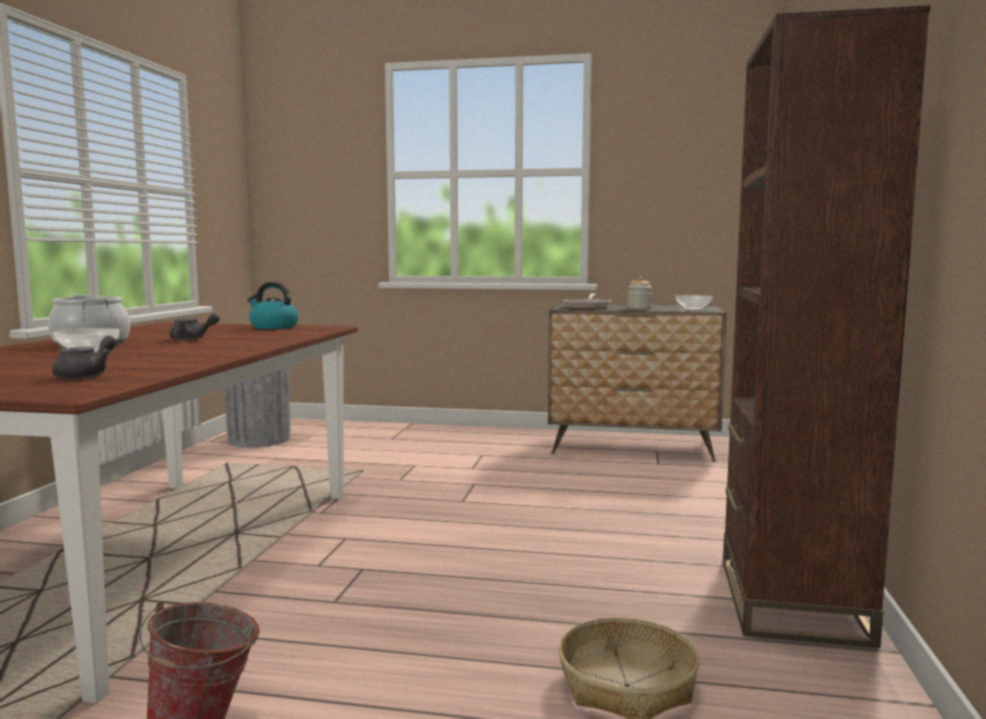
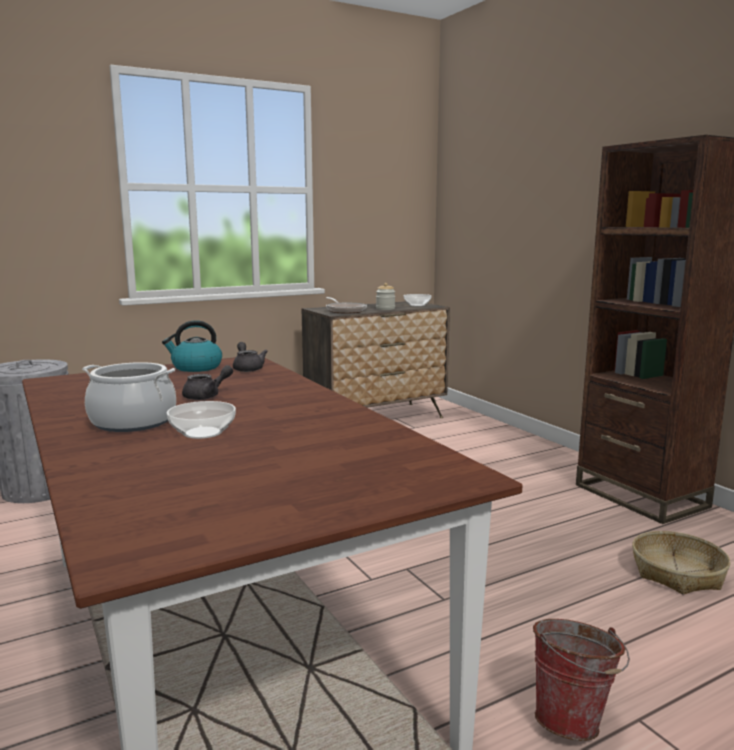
camera: 40 degrees left, 5 degrees up
grey teapot [52,336,117,379] -> grey teapot moved to [233,342,268,372]

